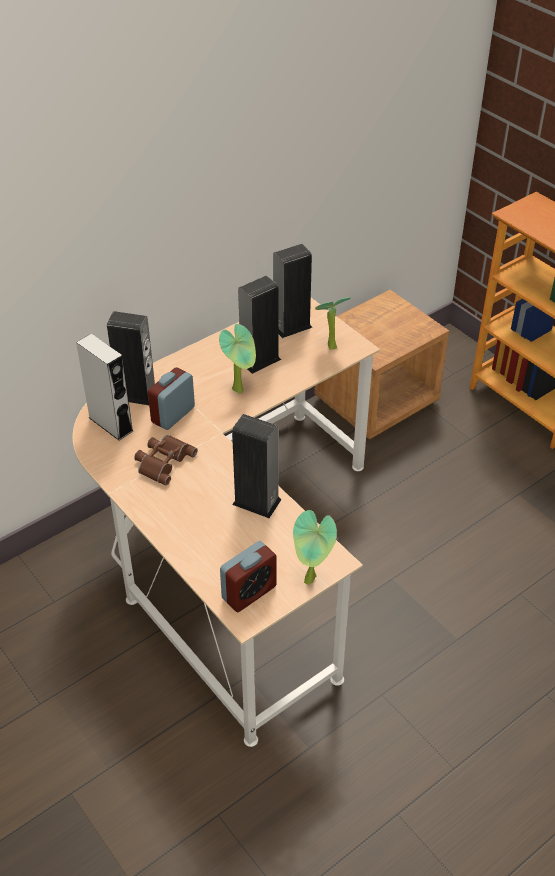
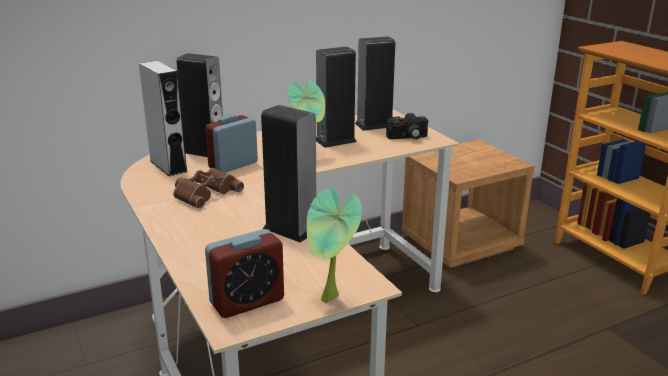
camera: 10 degrees right, 20 degrees down
potted plant [315,297,350,350] -> camera [386,113,428,140]

